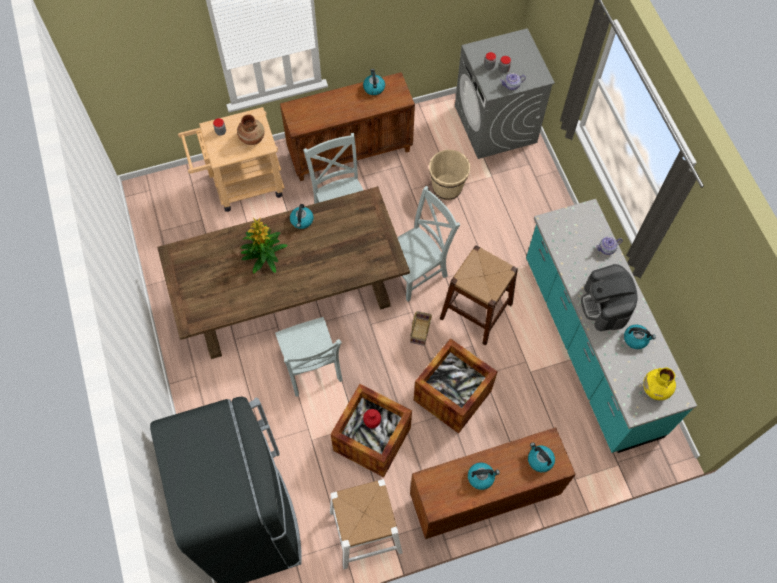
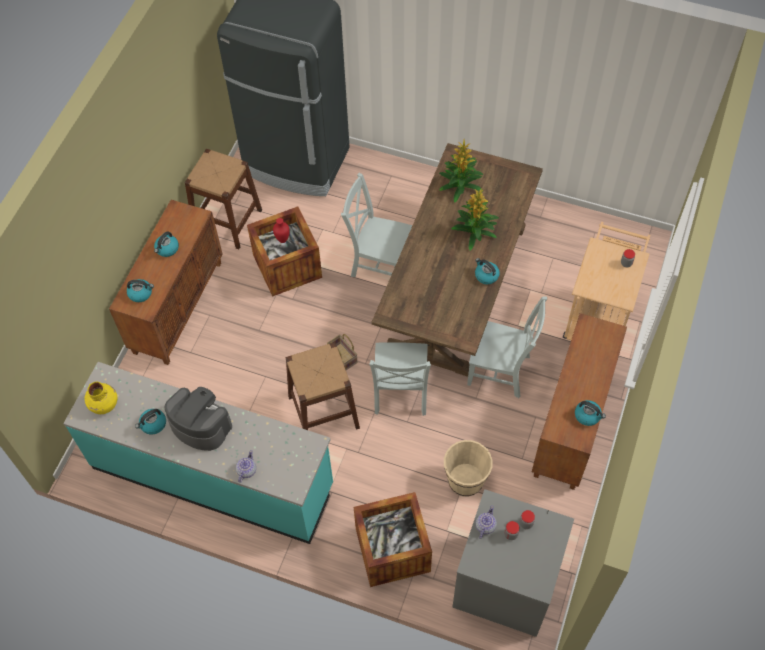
camera: 130 degrees right, 5 degrees down
brown vase [237,114,265,145] -> none
white stool [330,479,403,569] -> brown stool [185,149,262,249]
crate [414,338,497,434] -> crate moved to [354,492,432,587]
none -> potted plant [439,139,484,202]

